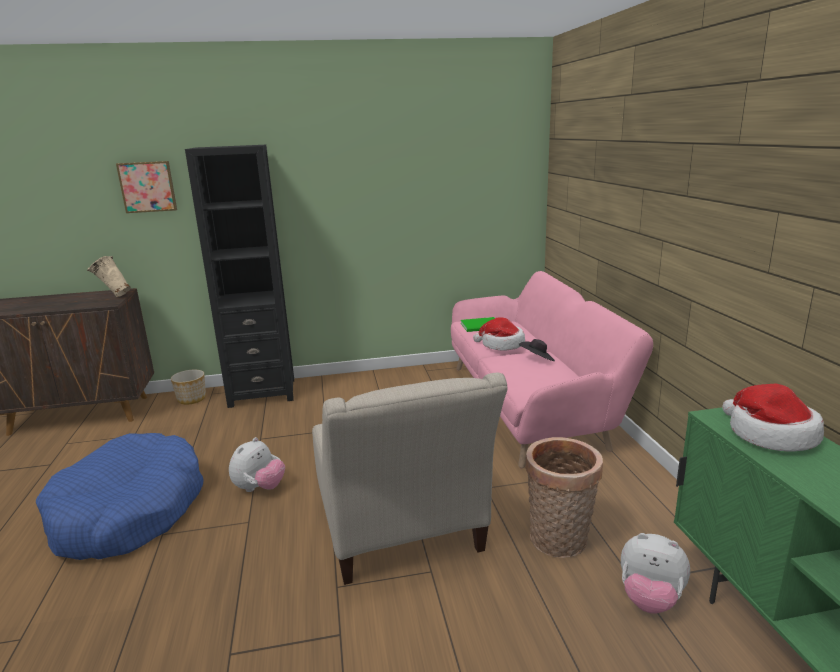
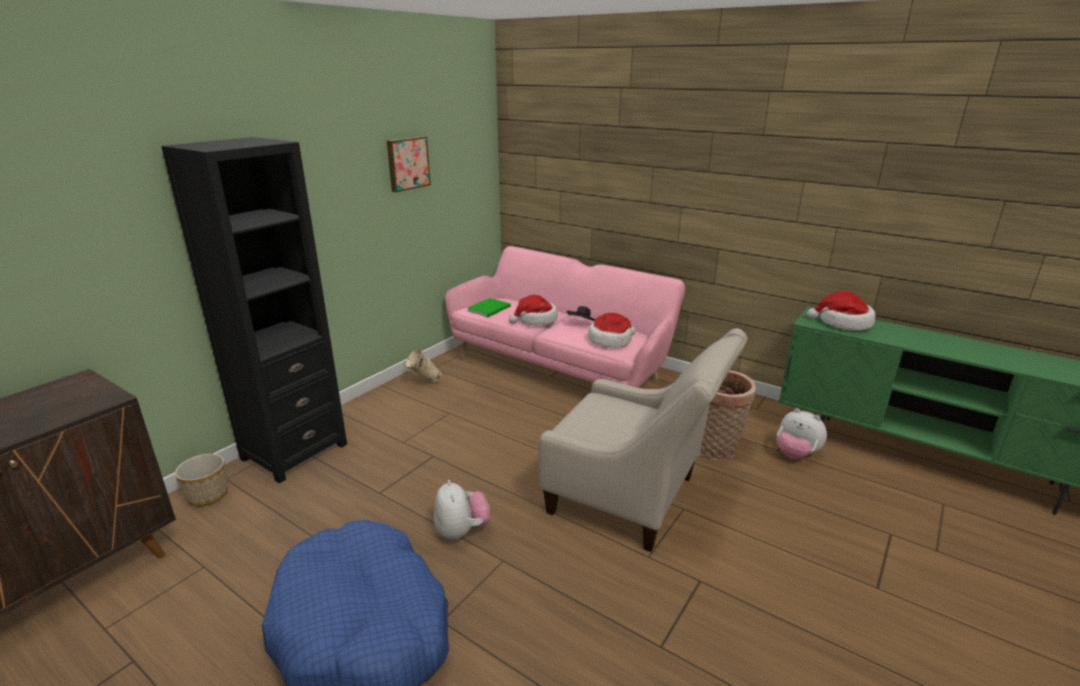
camera: 45 degrees left, 5 degrees up
beige vase [87,256,131,297] -> beige vase moved to [404,348,441,383]
picture [116,161,177,213] -> picture moved to [387,136,431,192]
plush toy [621,533,690,613] -> plush toy turned 60 degrees clockwise [776,409,827,459]
none -> hat [588,313,636,348]

